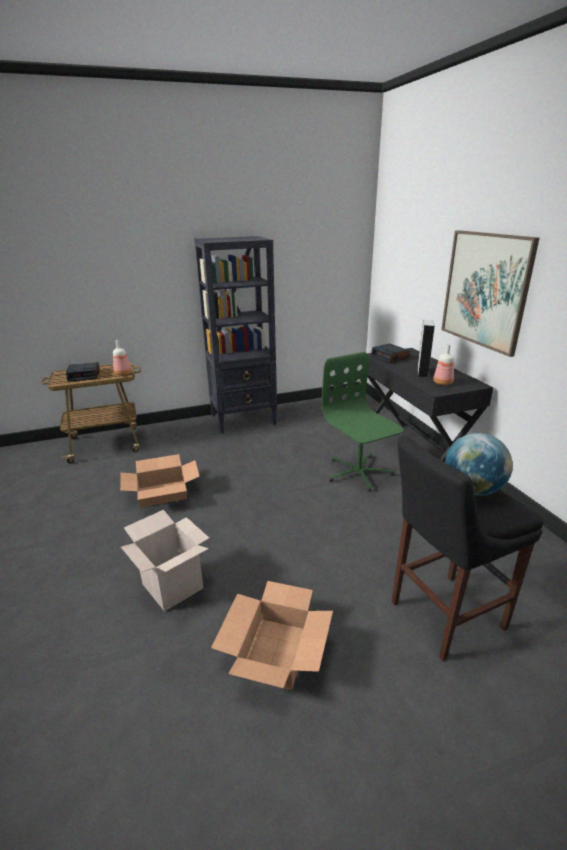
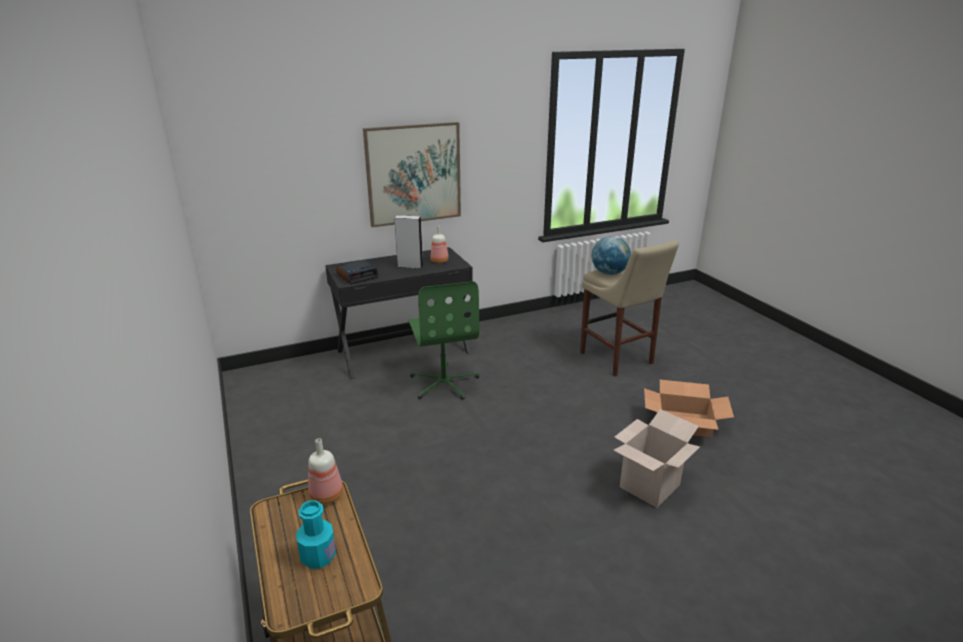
camera: 95 degrees left, 0 degrees up
alarm clock [66,362,100,382] -> turquoise bottle [296,500,336,569]
cardboard box [120,454,200,507] -> none
black bookcase [195,236,277,434] -> none
green office chair [322,352,403,492] -> green office chair turned 75 degrees counterclockwise [409,281,479,400]
black stool [391,436,543,661] -> beige stool [580,240,679,376]

